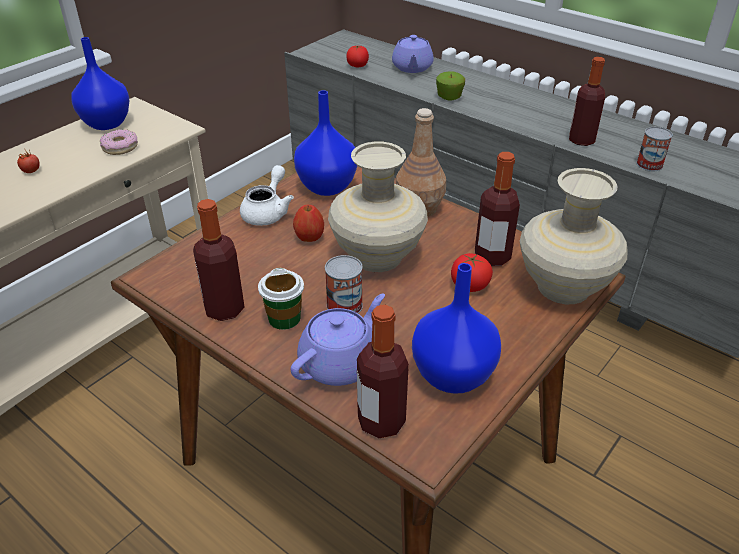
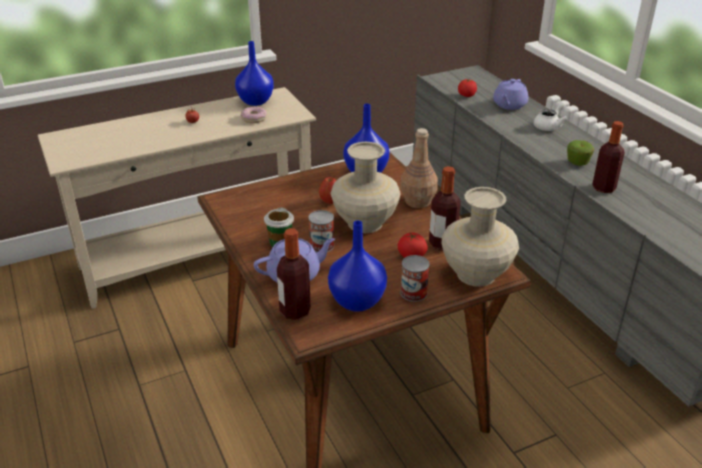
camera: 25 degrees right, 5 degrees down
bottle [193,199,245,321] -> none
white teapot [240,165,294,226] -> white teapot moved to [534,101,567,131]
apple [436,71,465,101] -> apple moved to [567,140,594,166]
can [636,127,673,171] -> can moved to [400,255,430,302]

